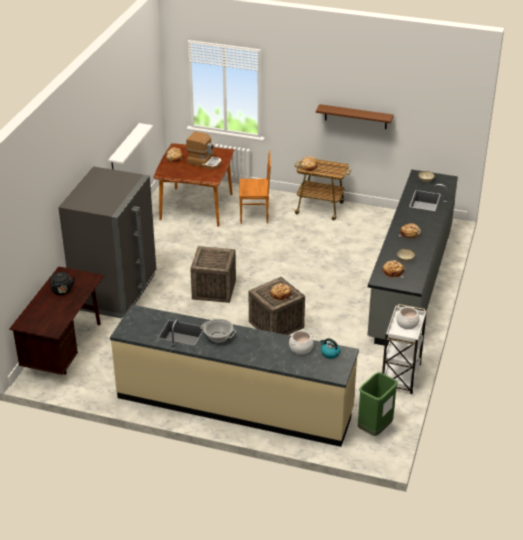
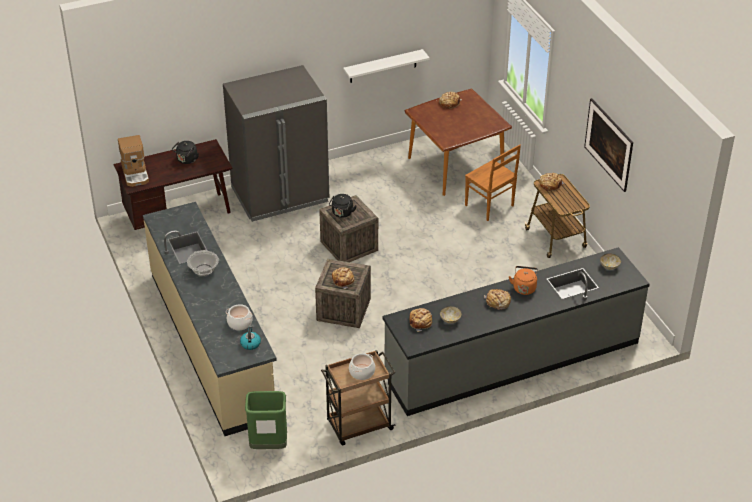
camera: 50 degrees right, 5 degrees up
coffee machine [186,131,222,170] -> coffee machine moved to [118,135,149,187]
brown shelf [316,104,394,129] -> picture [584,98,633,192]
white cart [382,304,427,394] -> brown cart [321,350,396,446]
none -> black kettle [329,194,356,218]
none -> orange kettle [509,266,538,295]

